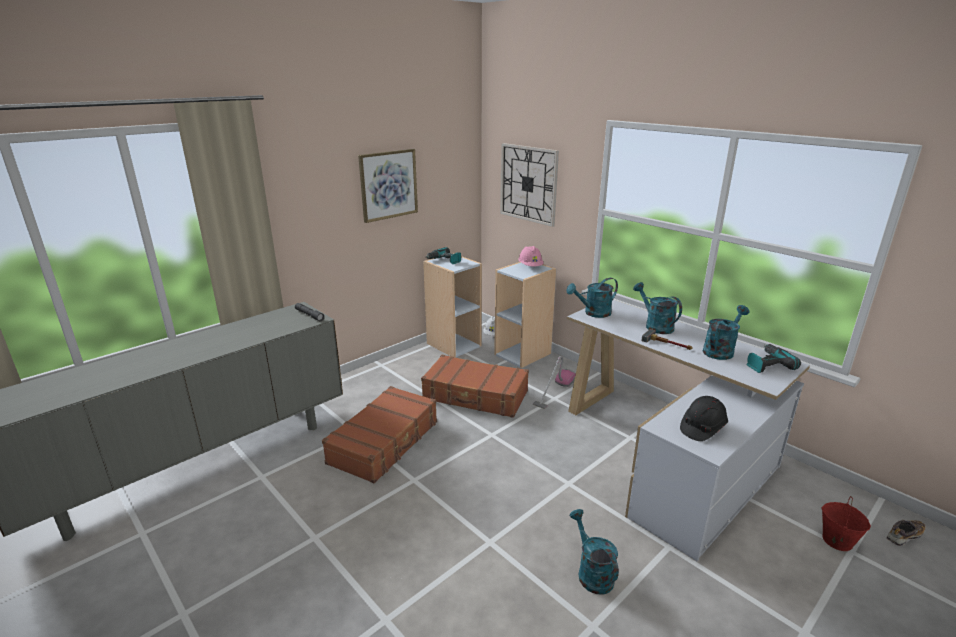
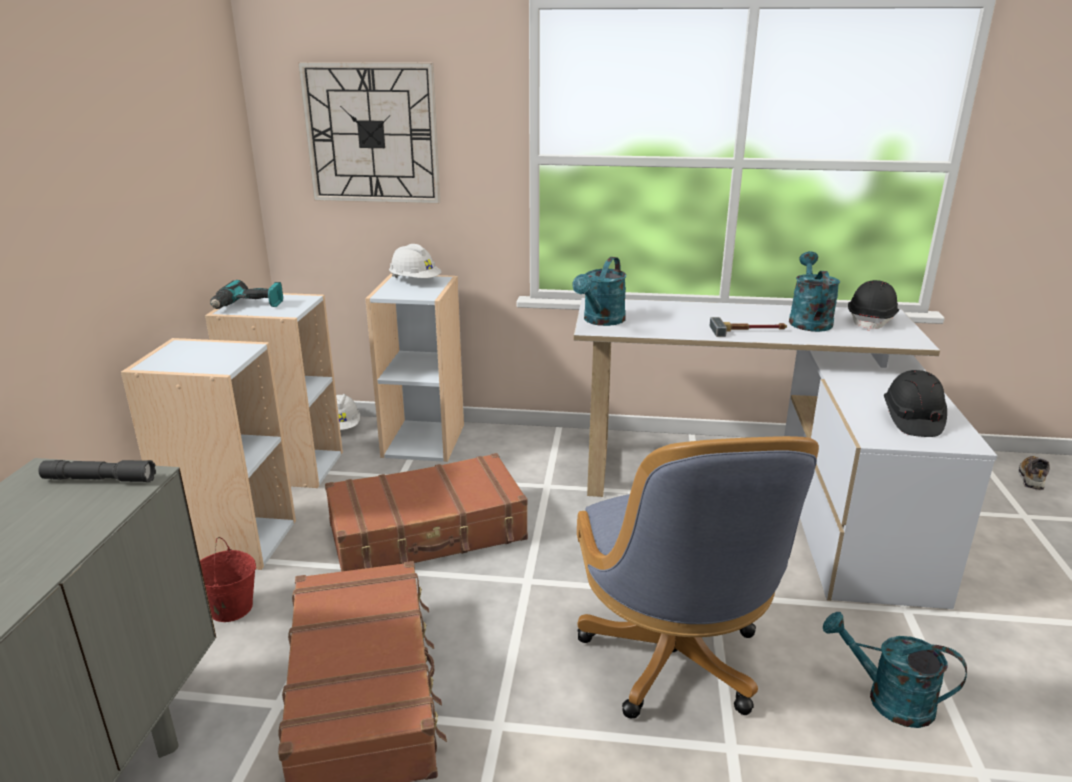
camera: 40 degrees left, 0 degrees up
picture [358,149,418,223] -> none
pink hard hat [518,246,544,266] -> white hard hat [389,244,441,278]
vacuum cleaner [533,356,576,409] -> none
turquoise watering can [633,282,682,334] -> none
power drill [747,344,801,373] -> black hard hat [848,280,899,331]
red bucket [821,496,871,551] -> red bucket moved to [200,537,256,622]
none -> bookcase [121,338,296,570]
none -> blue office chair [577,436,819,718]

